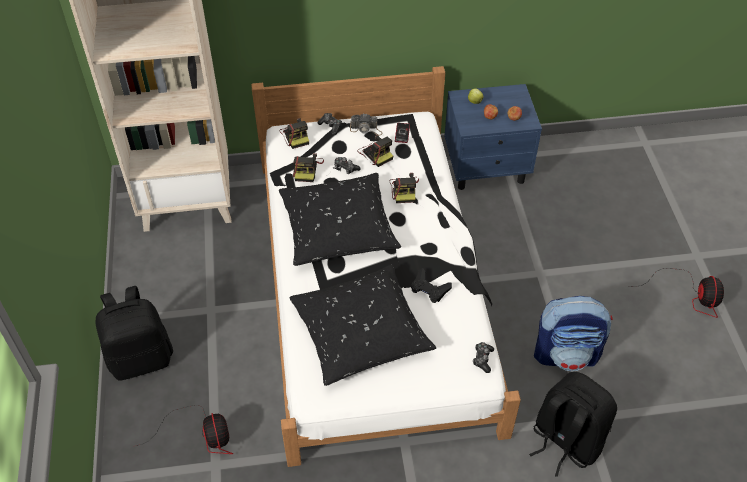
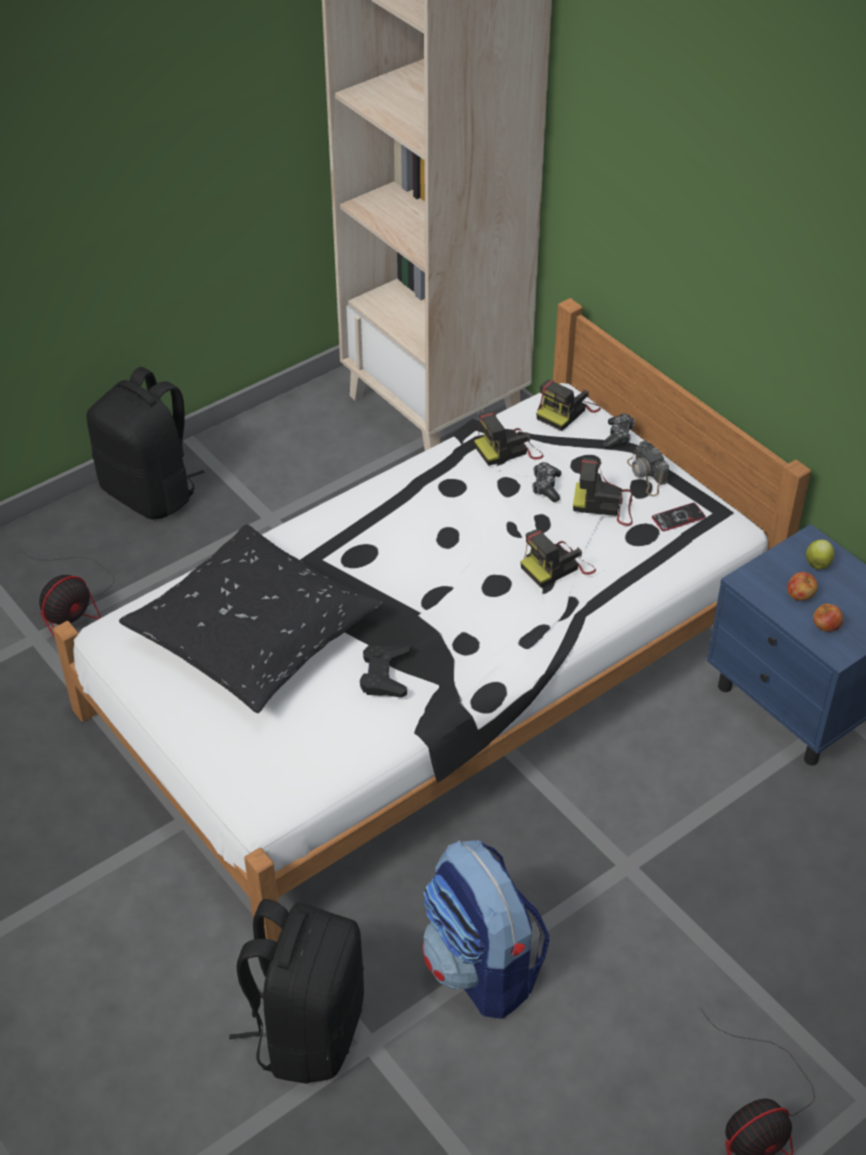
camera: 60 degrees right, 5 degrees down
black pillow [279,173,401,266] -> none
camera [357,135,393,167] -> camera turned 75 degrees clockwise [573,457,633,526]
game controller [473,342,494,373] -> none

